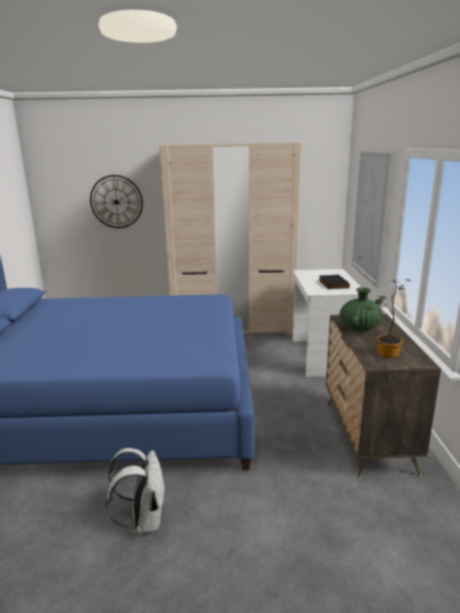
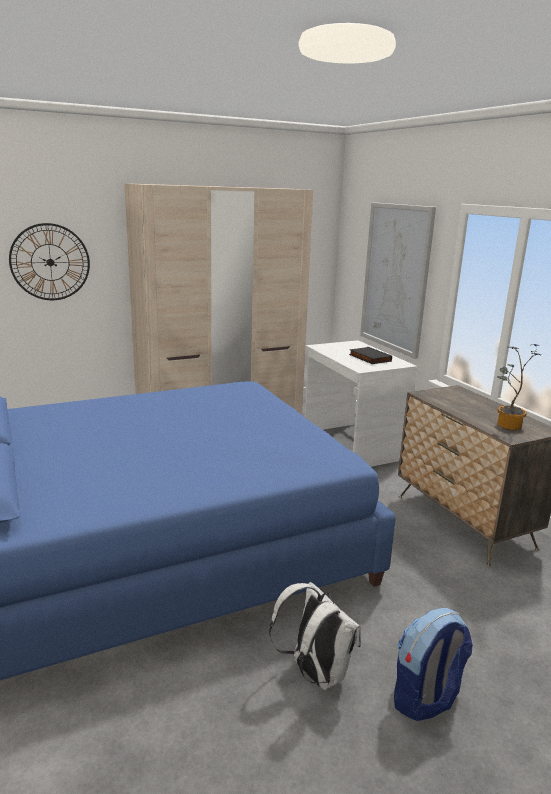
camera: 25 degrees left, 0 degrees up
green vase [340,287,383,331] -> none
none -> backpack [394,608,473,721]

